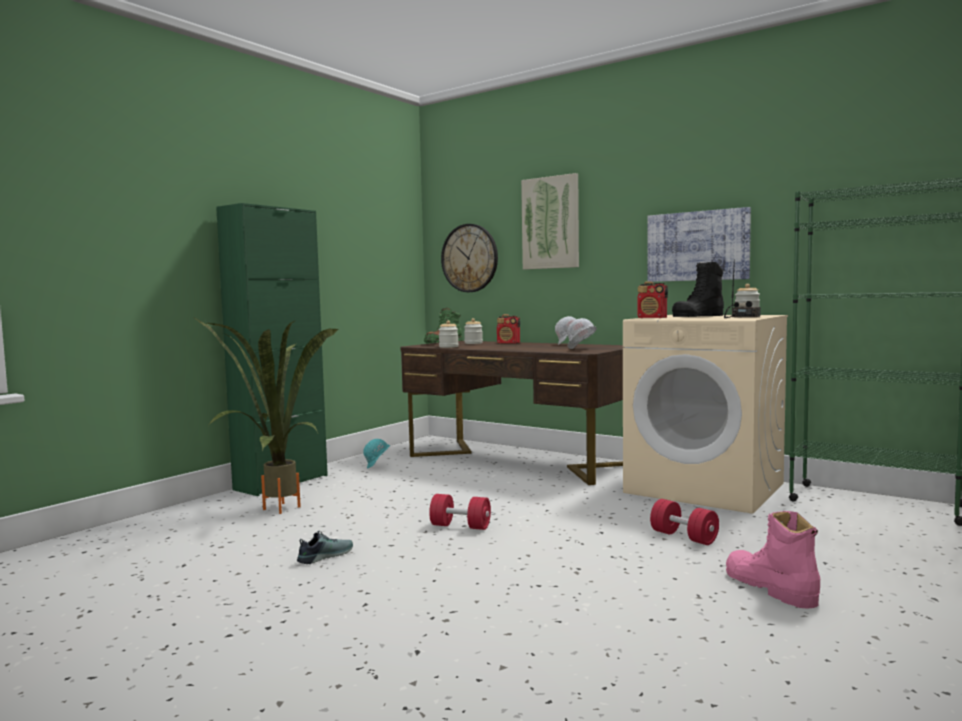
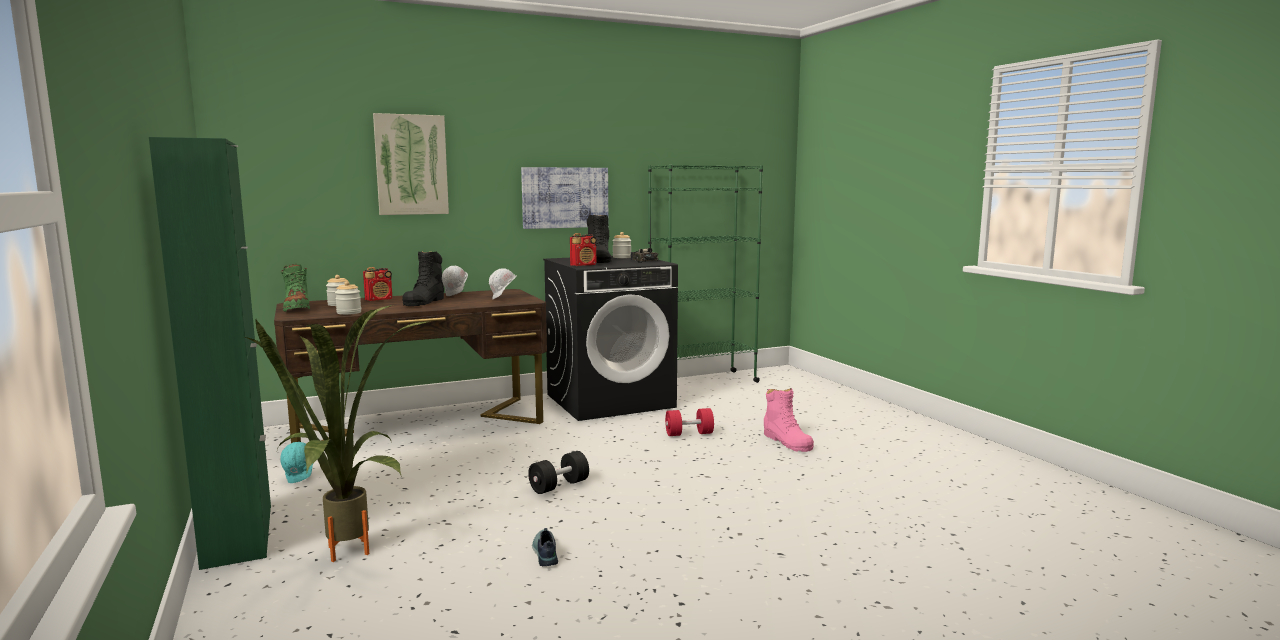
camera: 60 degrees left, 5 degrees up
red dumbbell [429,494,491,530] -> black dumbbell [528,451,589,494]
wall clock [441,224,498,292] -> none
beige washing machine [623,315,788,514] -> black washing machine [543,256,678,421]
pink boot [726,511,820,609] -> pink boot turned 120 degrees counterclockwise [764,388,814,452]
none -> black boot [402,251,444,306]

